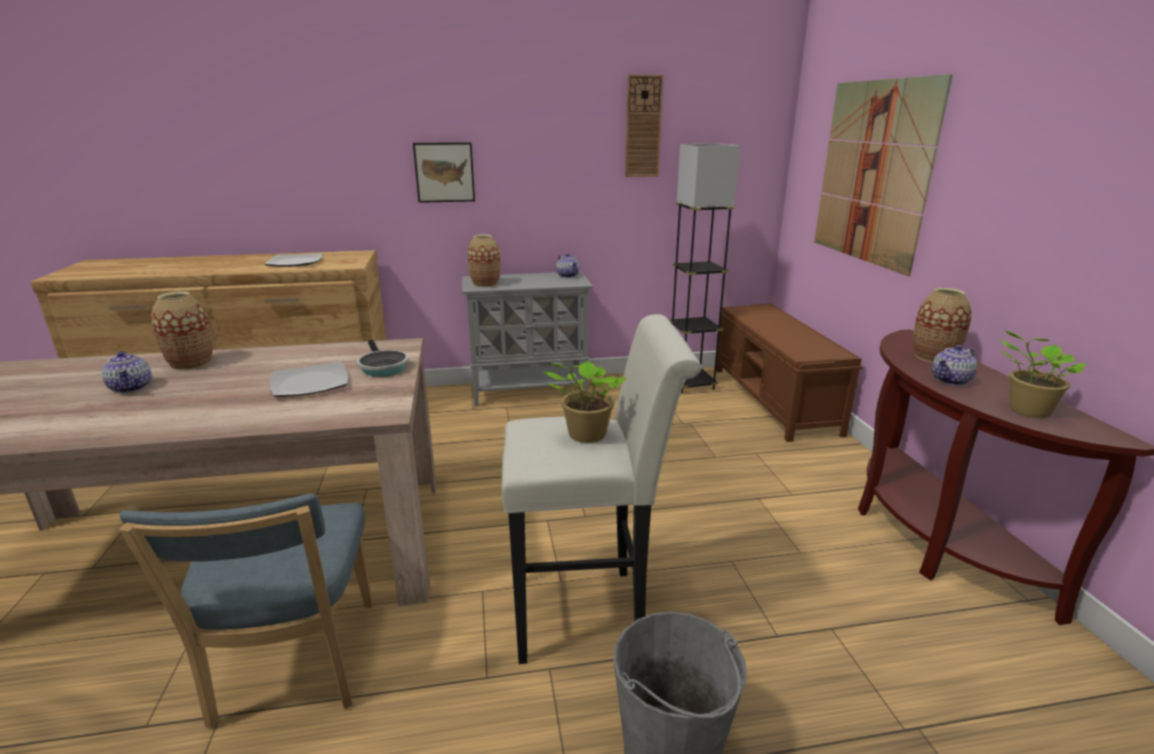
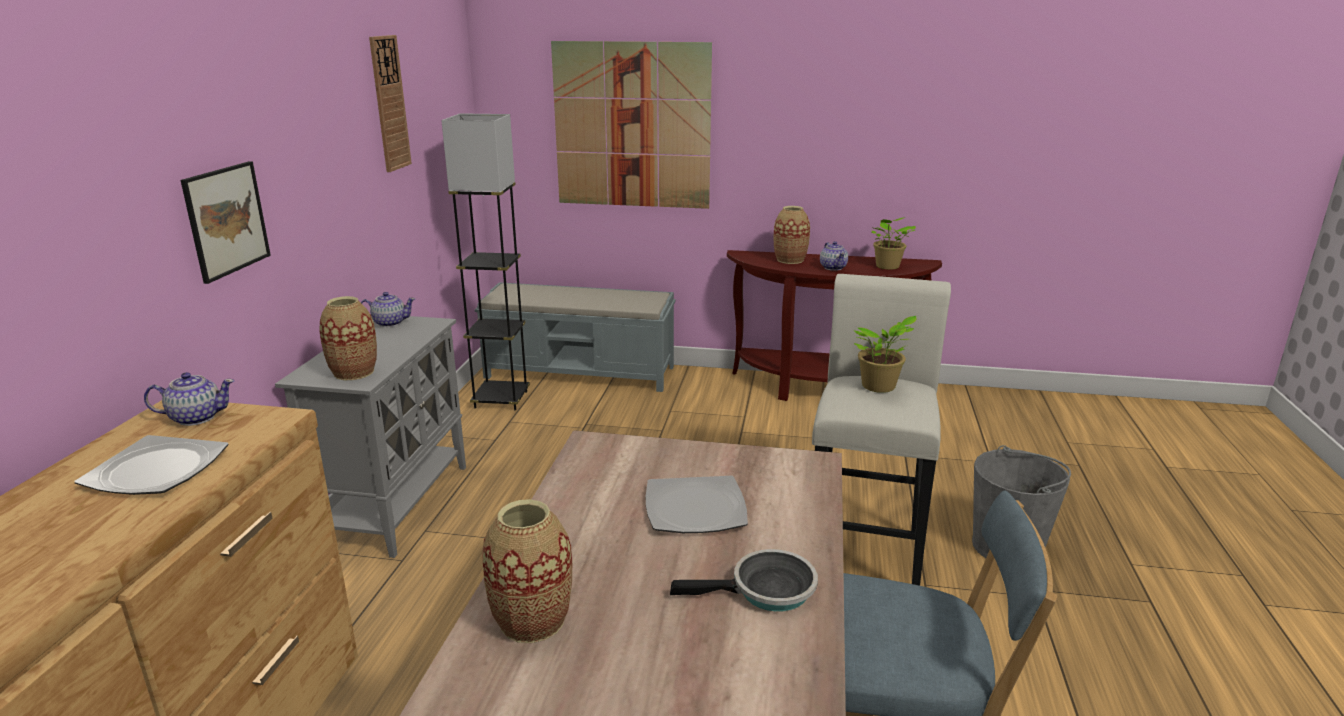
camera: 70 degrees left, 0 degrees up
teapot [102,351,152,393] -> teapot moved to [144,372,234,426]
frying pan [357,339,409,377] -> frying pan moved to [670,549,818,612]
brown bench [716,304,863,442] -> grey bench [475,282,676,392]

